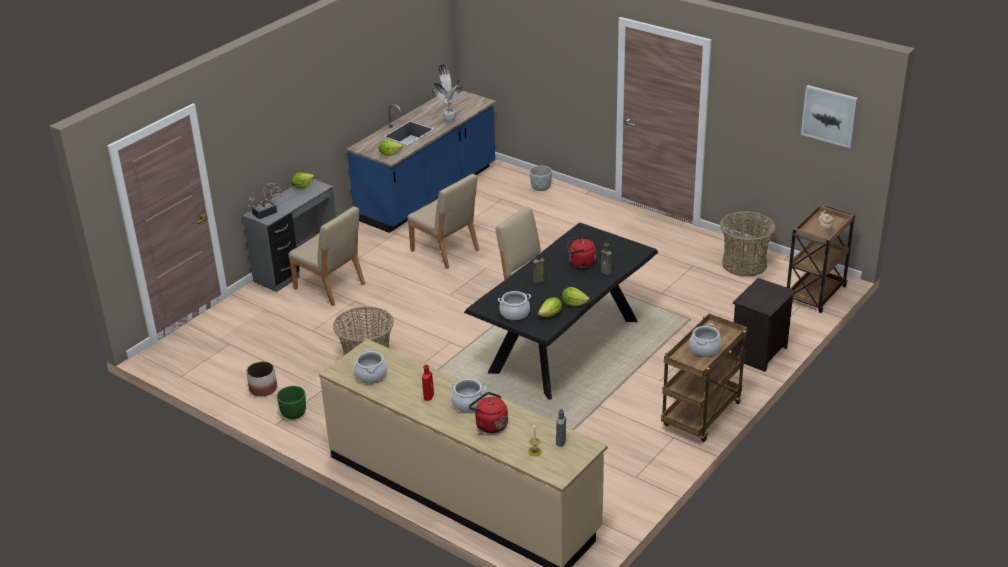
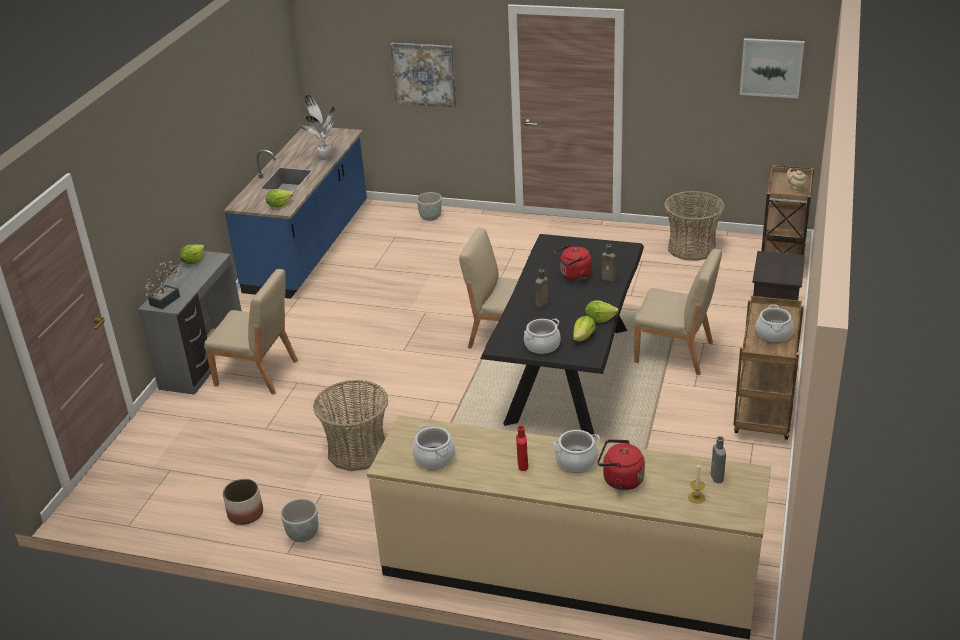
camera: 20 degrees left, 0 degrees up
green planter [277,386,306,419] -> grey planter [280,499,319,542]
beige chair [407,174,479,269] -> beige chair moved to [634,249,722,375]
none -> picture [390,43,457,108]

